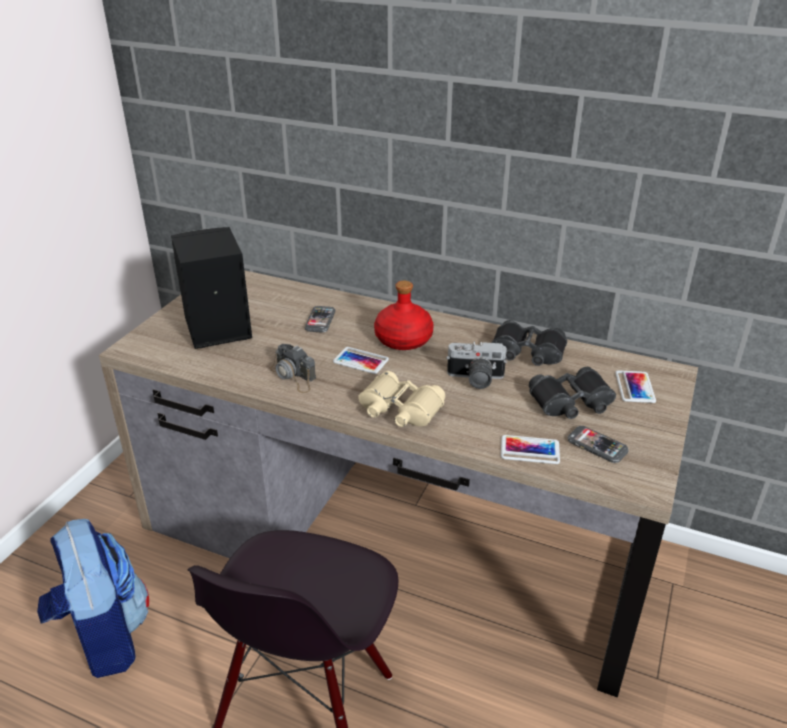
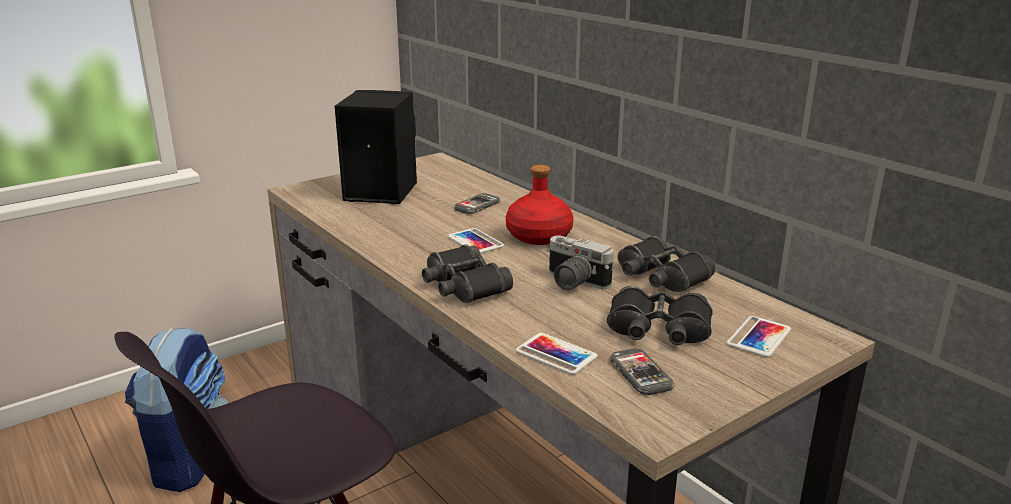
camera: 30 degrees right, 10 degrees down
camera [270,344,316,393] -> none
beige binoculars [358,371,445,427] -> black binoculars [422,244,513,303]

